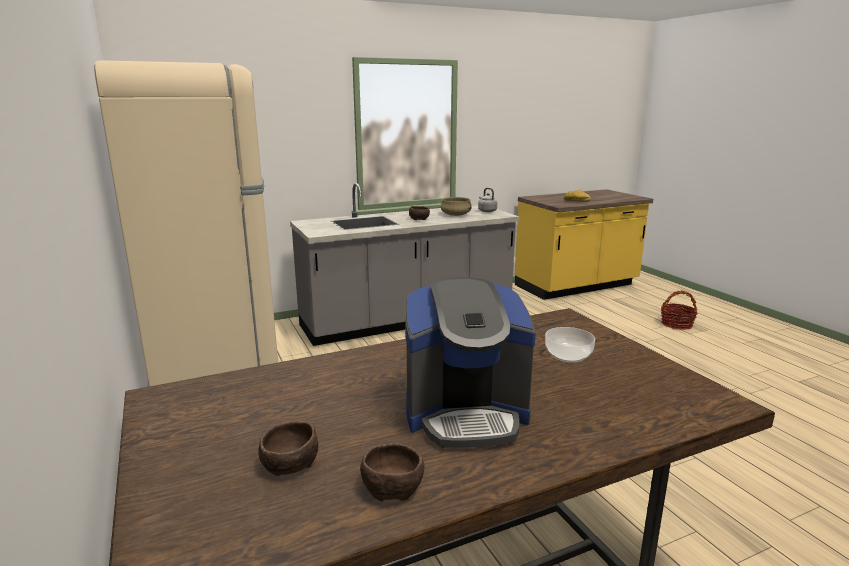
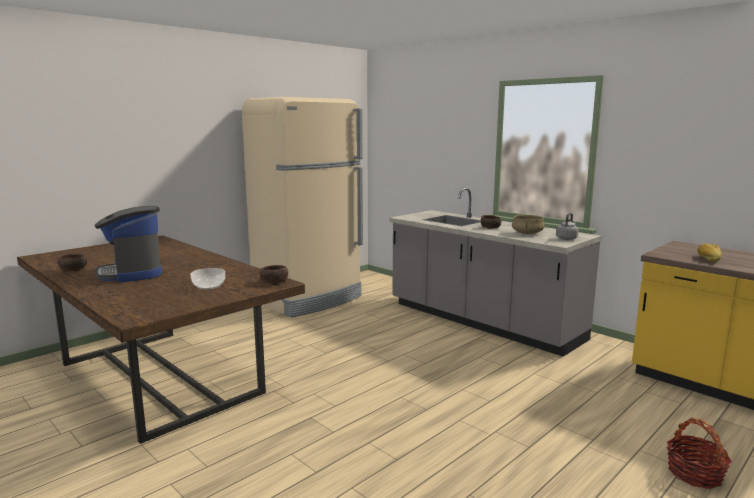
camera: 70 degrees right, 5 degrees down
brown bowl [258,422,318,476] -> brown bowl moved to [259,265,288,285]

